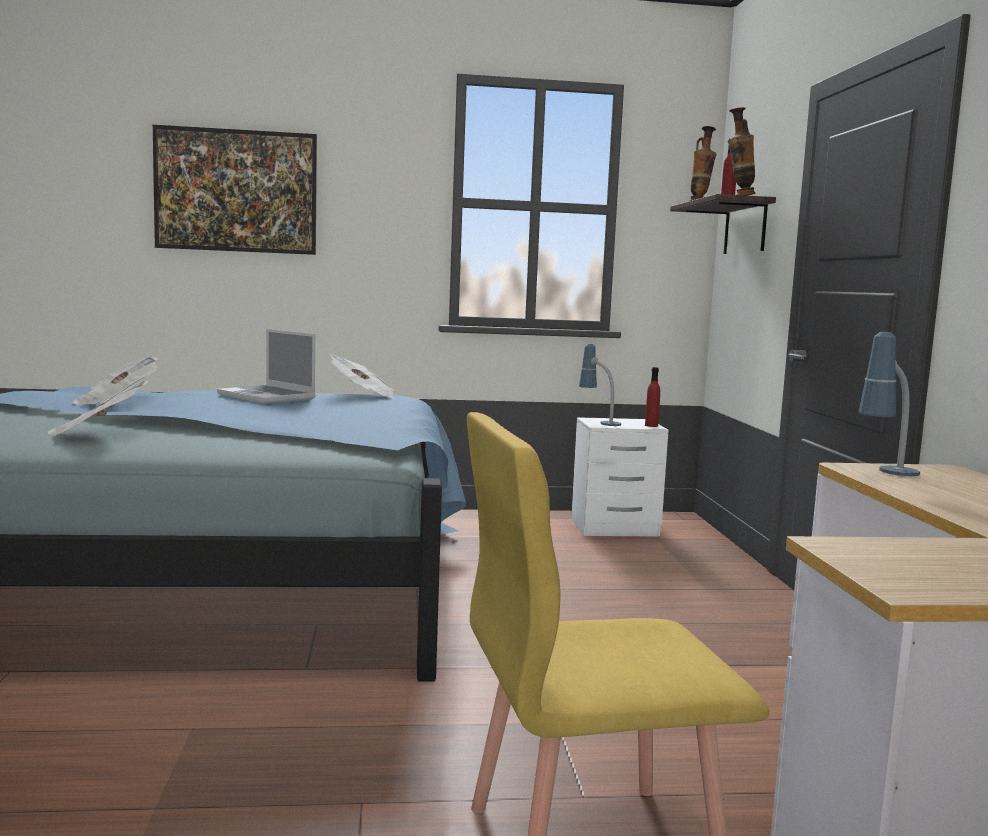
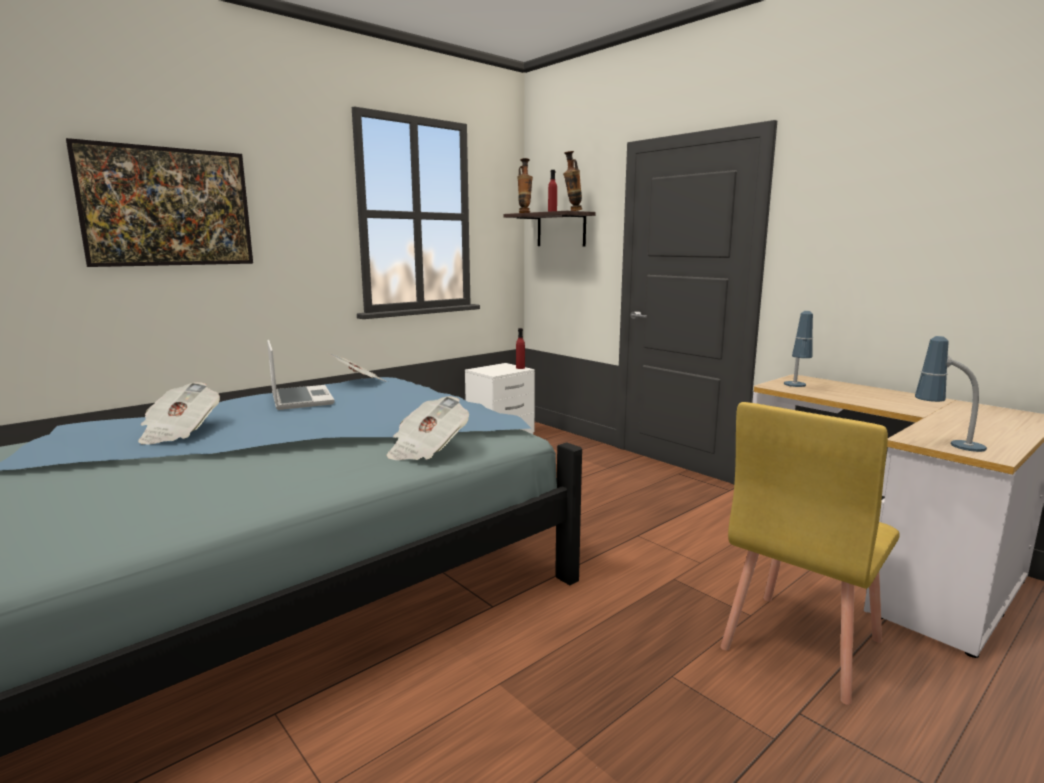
camera: 35 degrees left, 5 degrees up
newspaper [47,380,149,436] -> newspaper moved to [386,396,469,460]
laptop [217,329,315,404] -> laptop turned 120 degrees counterclockwise [267,340,335,410]
table lamp [579,344,621,426] -> table lamp moved to [915,336,987,452]

